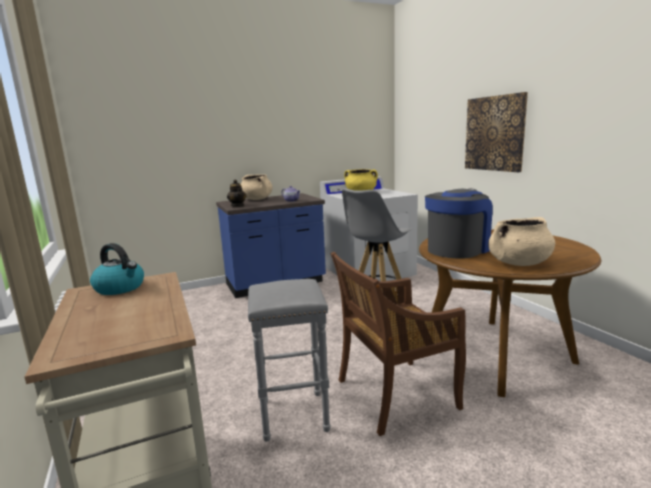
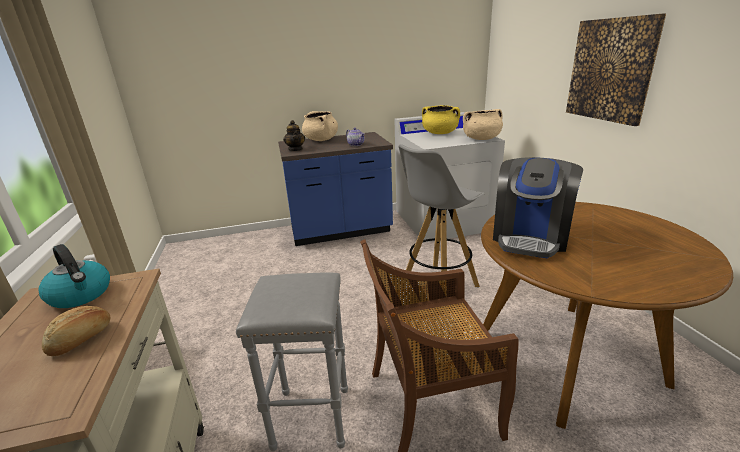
camera: 10 degrees right, 10 degrees up
coffee machine [425,188,493,259] -> coffee machine turned 150 degrees clockwise [493,157,583,258]
beige cooking pot [488,217,555,266] -> beige cooking pot moved to [463,109,503,140]
none -> bread [42,306,111,356]

